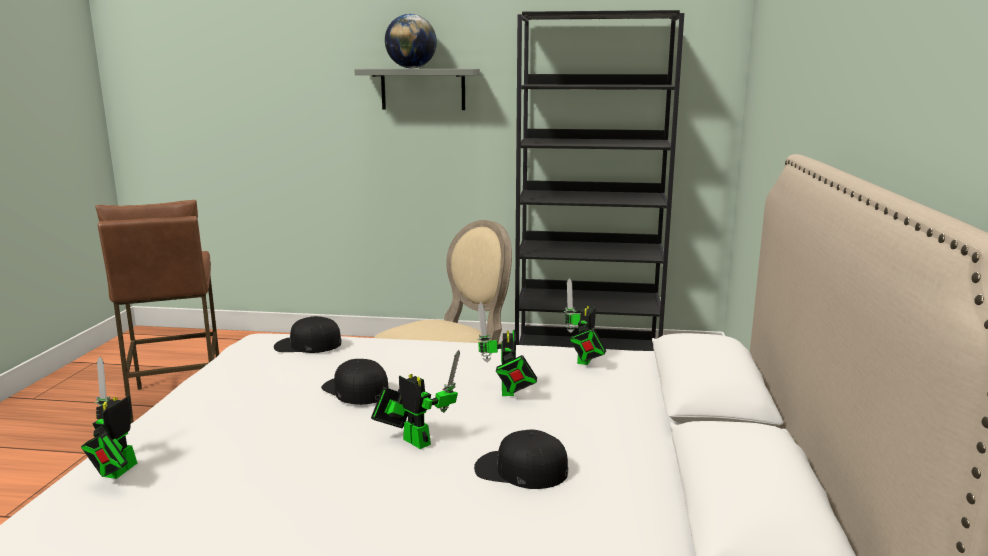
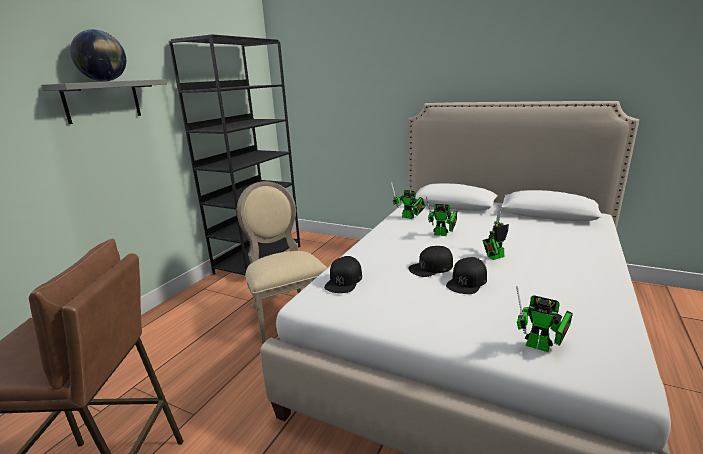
camera: 70 degrees left, 5 degrees up
black cap [474,430,568,489] -> black cap moved to [446,257,487,294]

